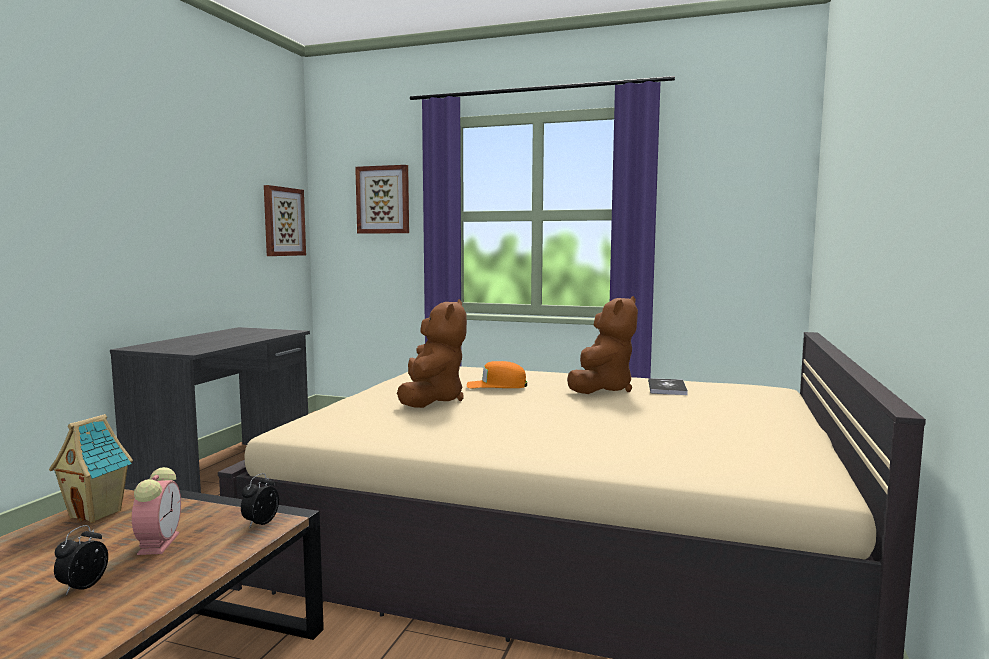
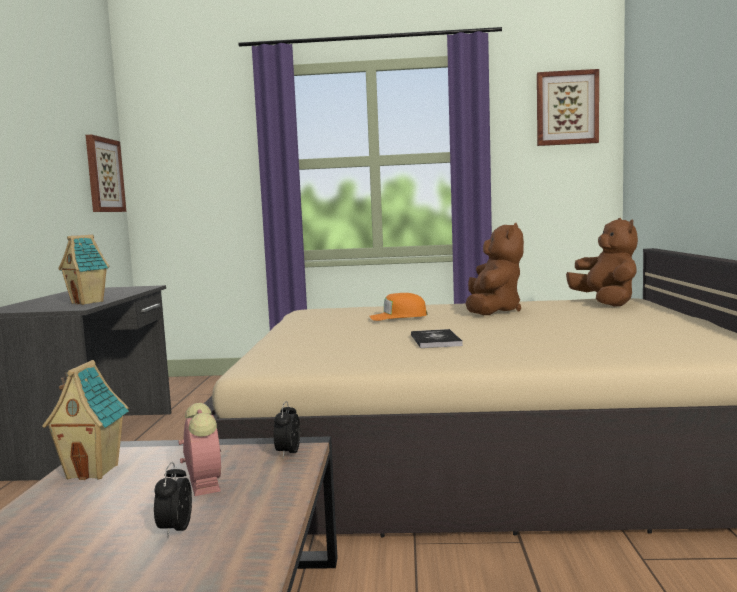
camera: 15 degrees left, 0 degrees up
picture [355,165,409,233] -> picture moved to [537,69,599,146]
brown plush toy [397,299,467,408] -> brown plush toy moved to [566,218,638,307]
book [648,378,688,395] -> book moved to [411,329,463,348]
none -> toy house [58,235,110,305]

